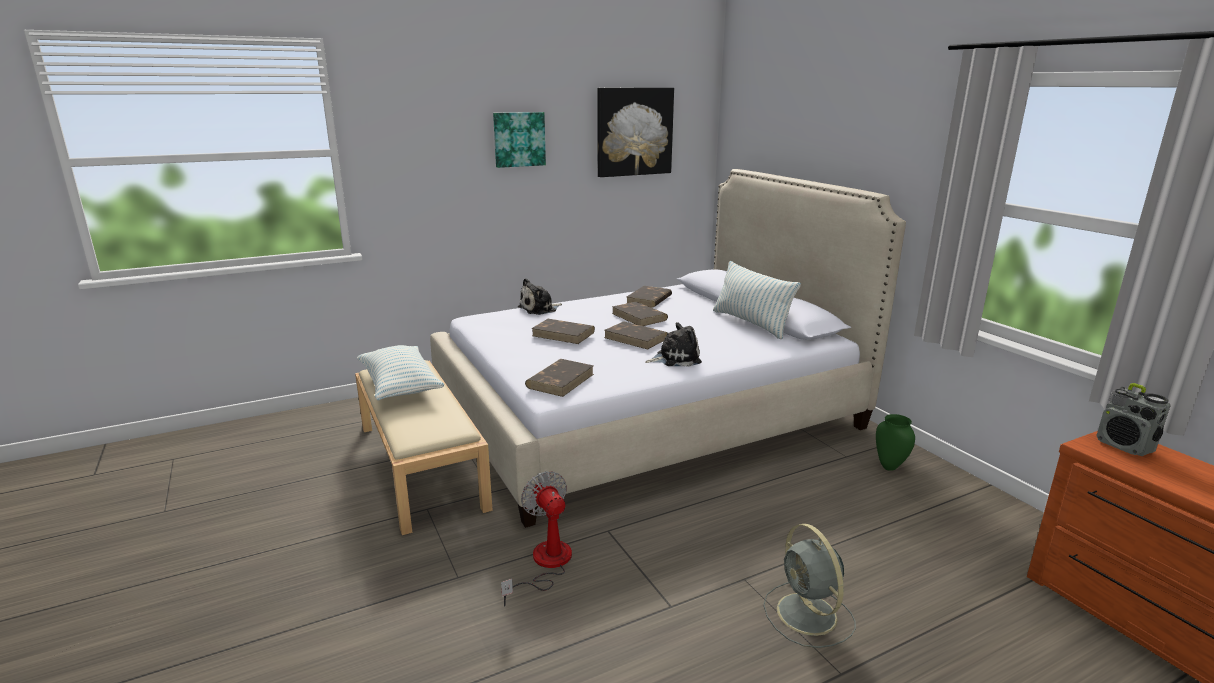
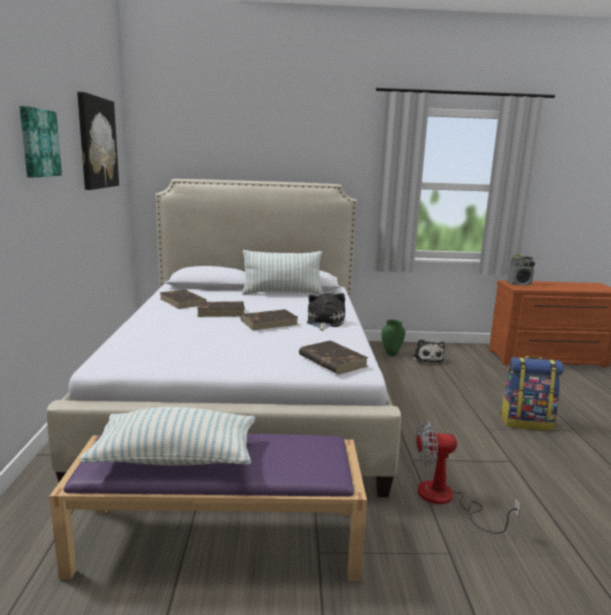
camera: 65 degrees left, 5 degrees down
beige bench [355,360,493,535] -> purple bench [49,434,367,581]
plush toy [518,278,562,315] -> plush toy moved to [412,339,445,363]
brown book [531,319,595,344] -> none
grey fan [763,524,856,648] -> backpack [500,356,564,431]

